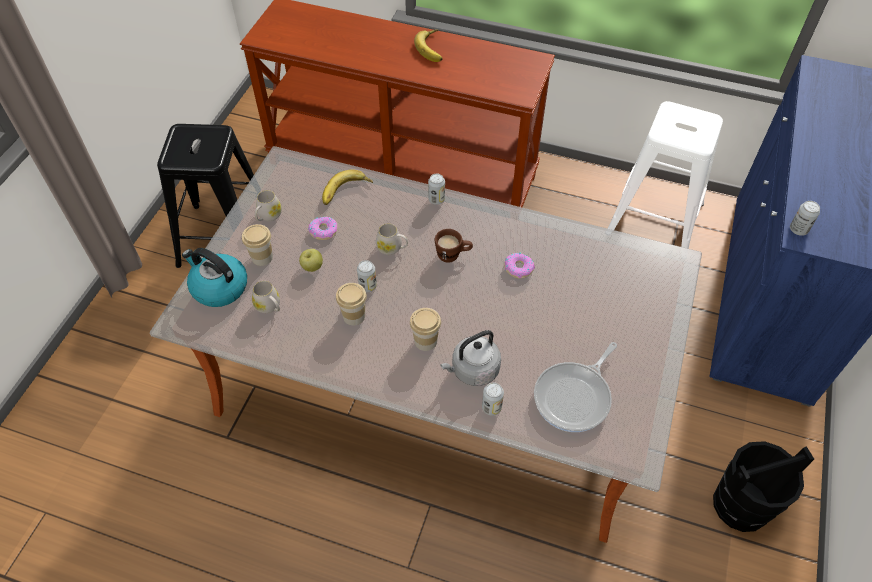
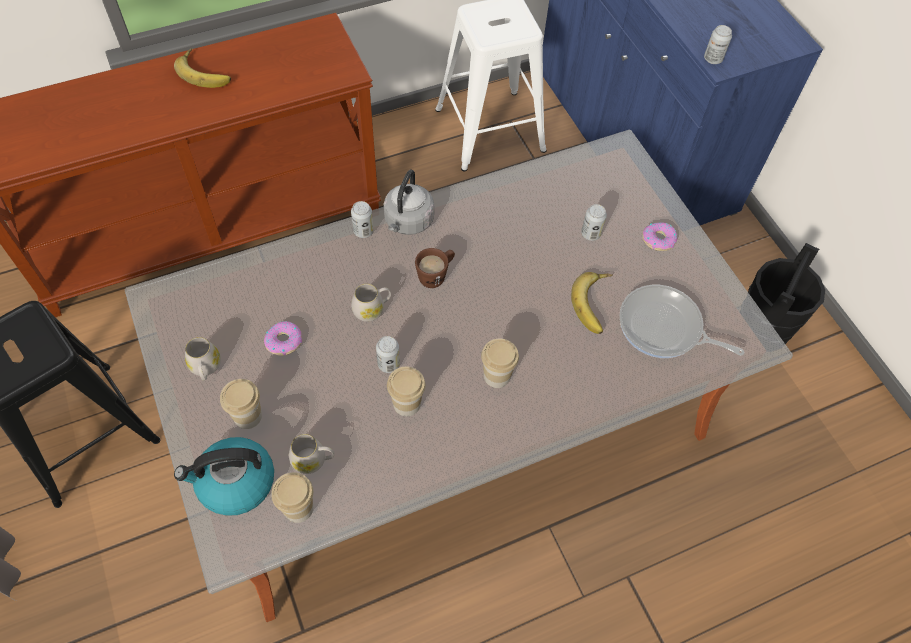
camera: 45 degrees left, 5 degrees up
apple [299,249,323,272] -> none
banana [322,170,373,205] -> banana moved to [571,272,613,334]
grey kettle [440,330,501,386] -> grey kettle moved to [384,169,434,235]
can [482,382,504,416] -> can moved to [581,204,607,241]
donut [505,253,535,279] -> donut moved to [642,222,677,251]
frying pan [534,342,617,432] -> frying pan turned 120 degrees clockwise [619,285,744,358]
none -> cup [271,472,313,523]

